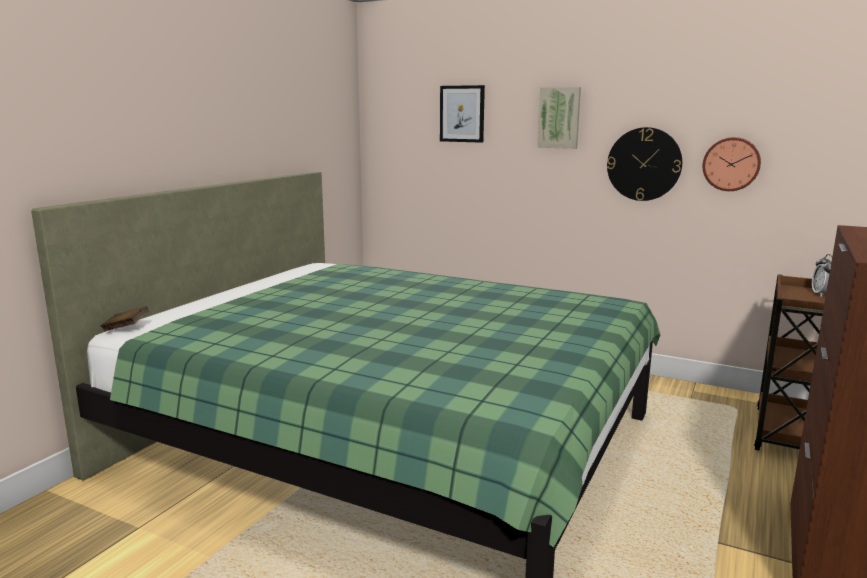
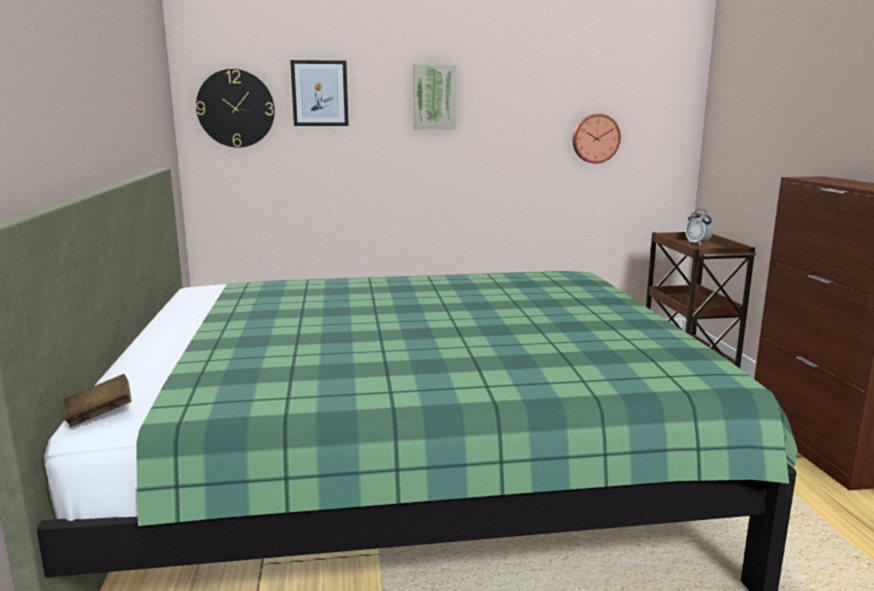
camera: 35 degrees left, 0 degrees up
wall clock [607,127,682,201] -> wall clock moved to [196,69,275,148]

